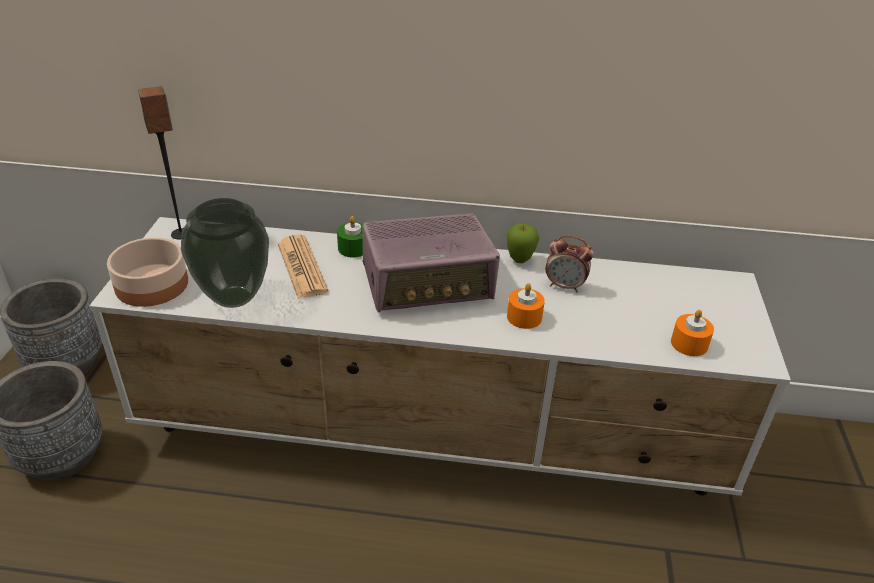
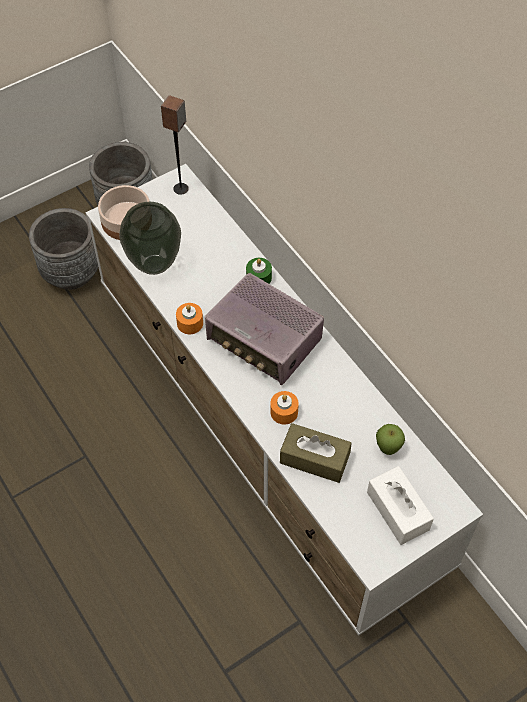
camera: 50 degrees right, 20 degrees up
newspaper [277,235,328,299] -> none
apple [506,223,539,263] -> apple moved to [376,424,405,455]
alarm clock [546,235,594,292] -> none
orange candle [671,310,714,356] -> orange candle moved to [176,303,203,334]
none -> brown tissue box [280,423,351,483]
none -> white tissue box [367,466,434,545]

